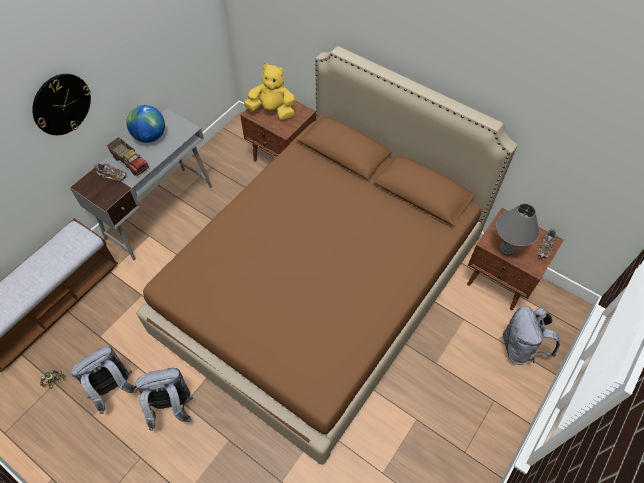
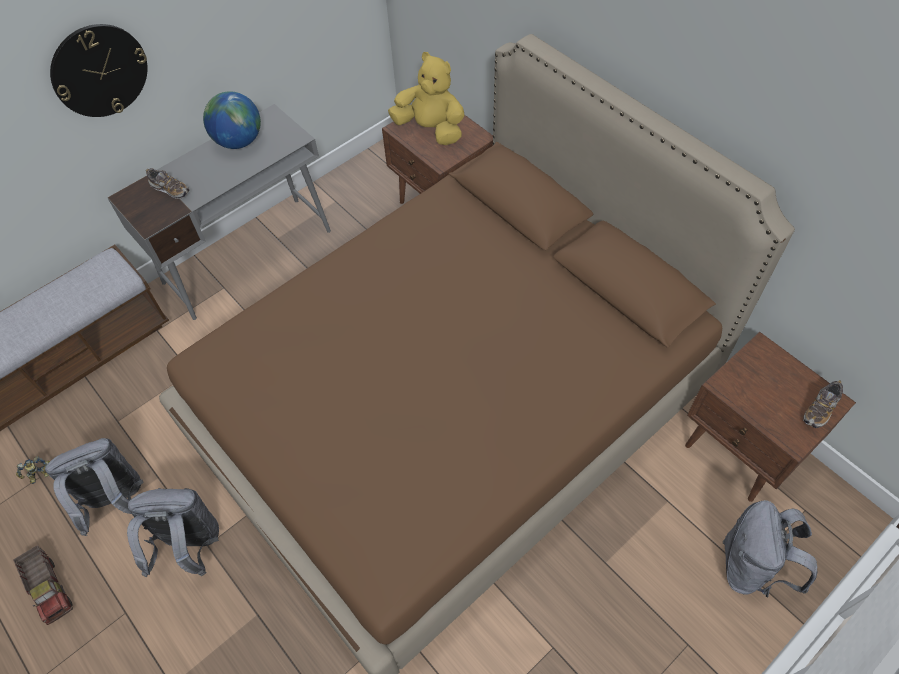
camera: 15 degrees right, 0 degrees up
toy truck [106,137,149,176] -> toy truck moved to [13,545,73,625]
grey table lamp [496,203,539,256] -> none

